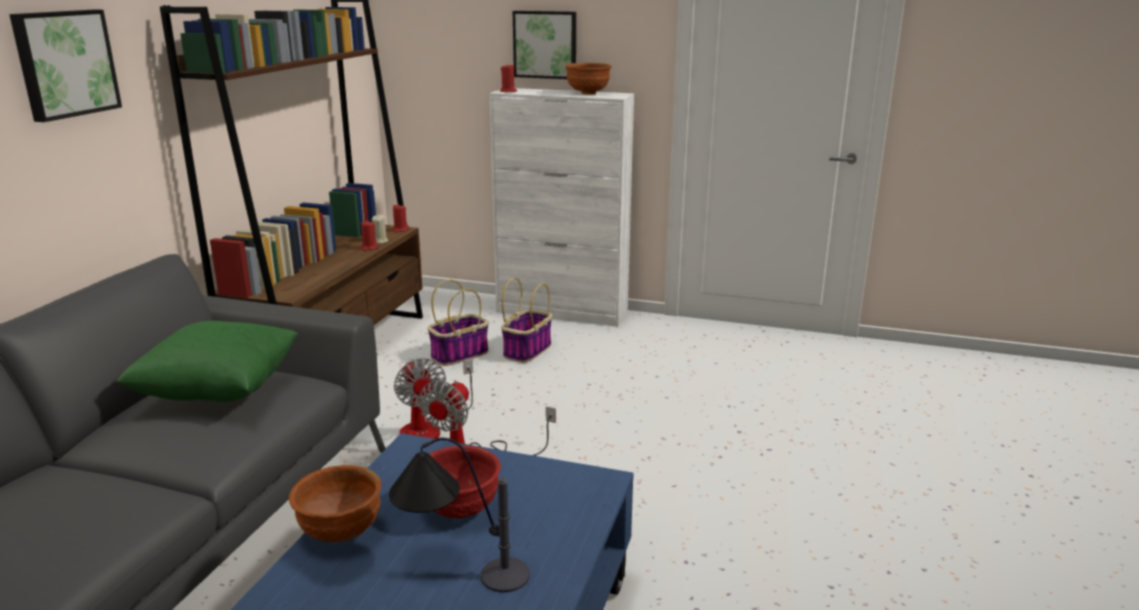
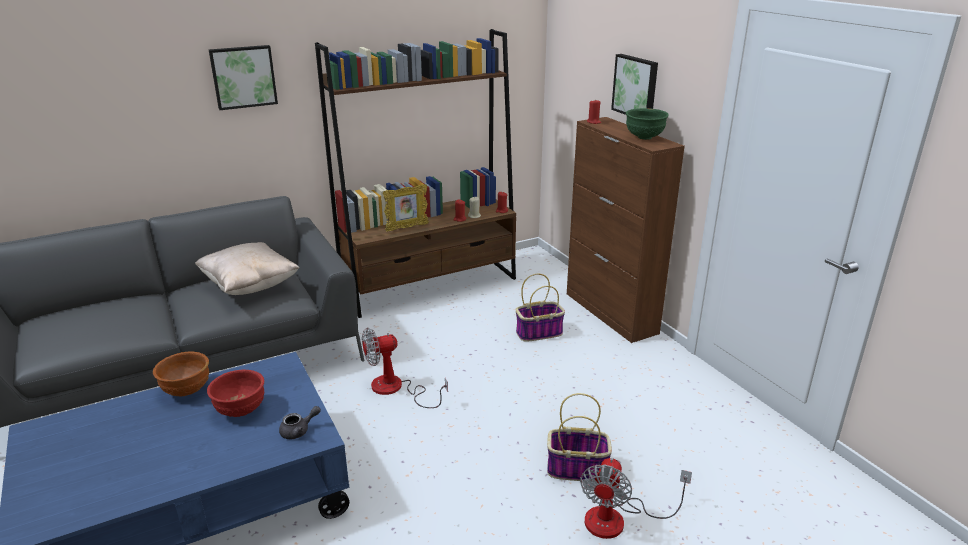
camera: 45 degrees right, 5 degrees up
green pillow [116,321,298,402] -> beige pillow [195,242,300,295]
table lamp [389,437,530,592] -> none
fan [394,358,473,439] -> fan moved to [580,458,692,539]
basket [428,280,489,366] -> basket moved to [547,393,612,481]
white cabinet [489,88,634,327] -> brown cabinet [567,117,685,343]
brown bowl [565,63,612,95] -> green bowl [626,108,669,140]
none -> grey teapot [279,406,321,439]
none -> picture frame [383,184,429,232]

